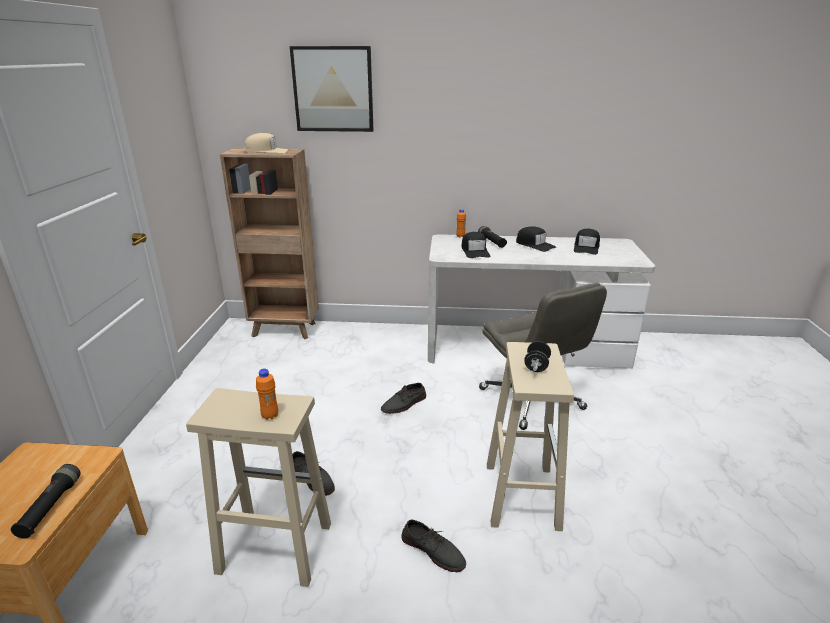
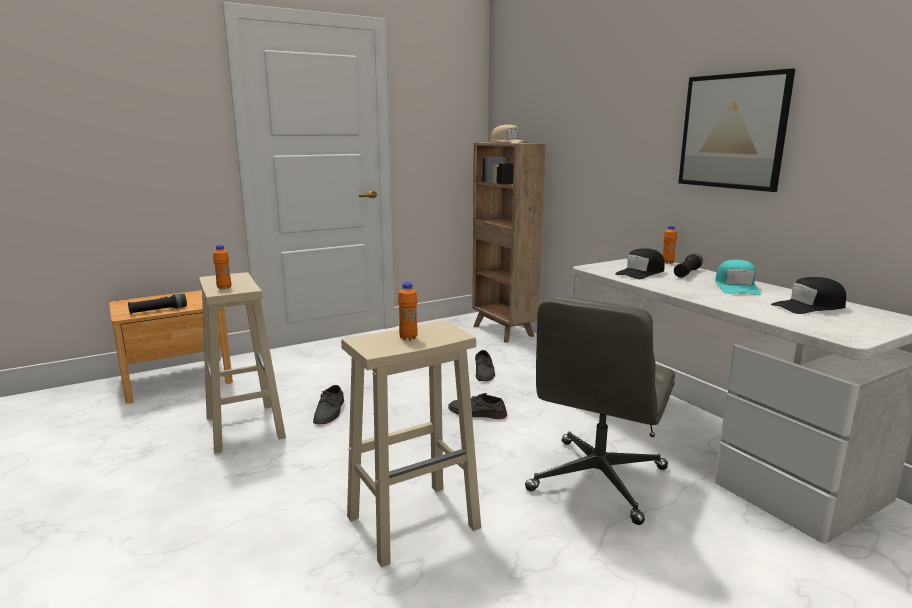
camera: 55 degrees right, 10 degrees down
picture [290,46,374,132] -> picture moved to [678,68,795,192]
grey shoe [401,520,466,572] -> grey shoe moved to [475,350,495,381]
black cap [516,226,556,252] -> turquoise cap [715,260,761,295]
black dumbbell [524,341,551,372] -> orange bottle [398,282,418,340]

